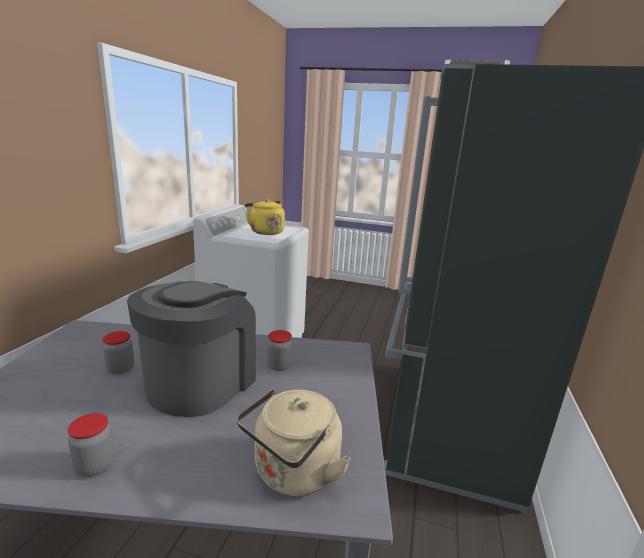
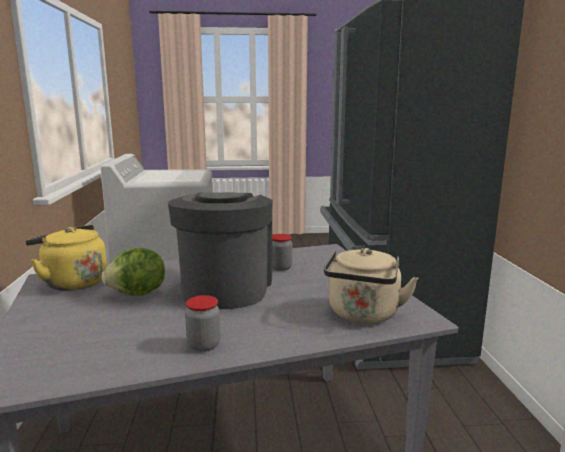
camera: 20 degrees left, 5 degrees down
jar [102,331,134,375] -> lettuce [101,248,165,296]
yellow kettle [245,199,285,235] -> yellow kettle moved to [25,225,107,291]

